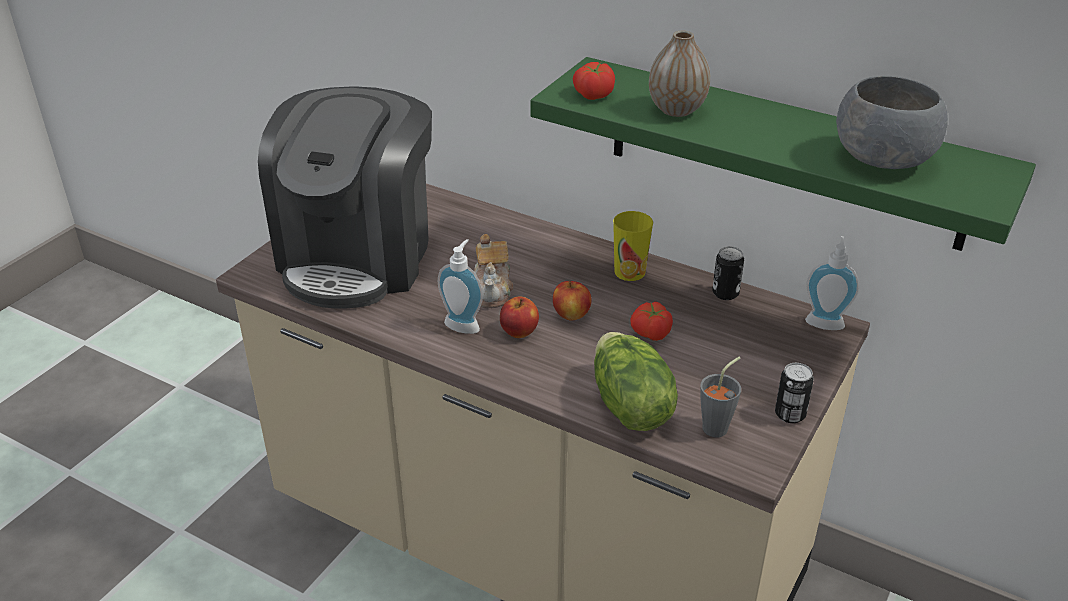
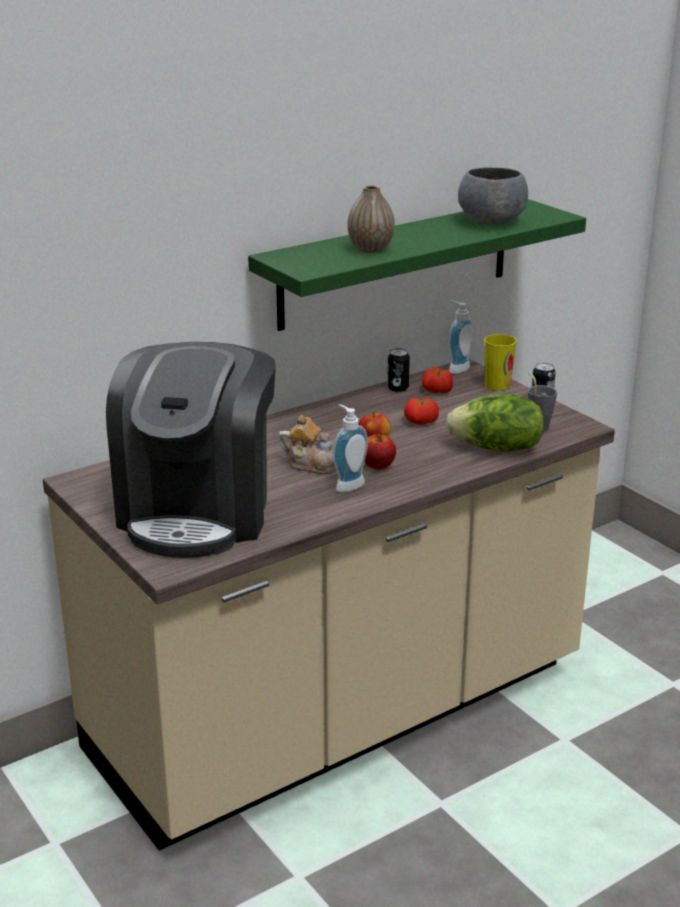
camera: 65 degrees left, 10 degrees down
coffee machine [258,86,432,308] -> coffee machine turned 60 degrees clockwise [106,342,276,558]
tomato [573,62,615,100] -> tomato moved to [422,367,453,393]
cup [613,211,653,281] -> cup moved to [484,334,517,391]

